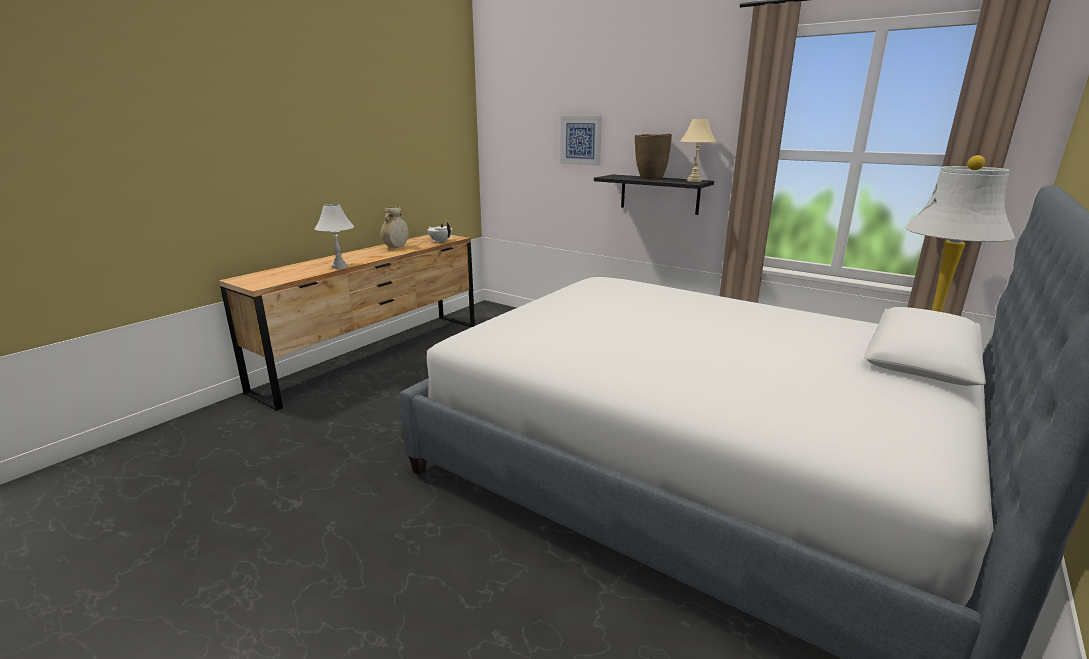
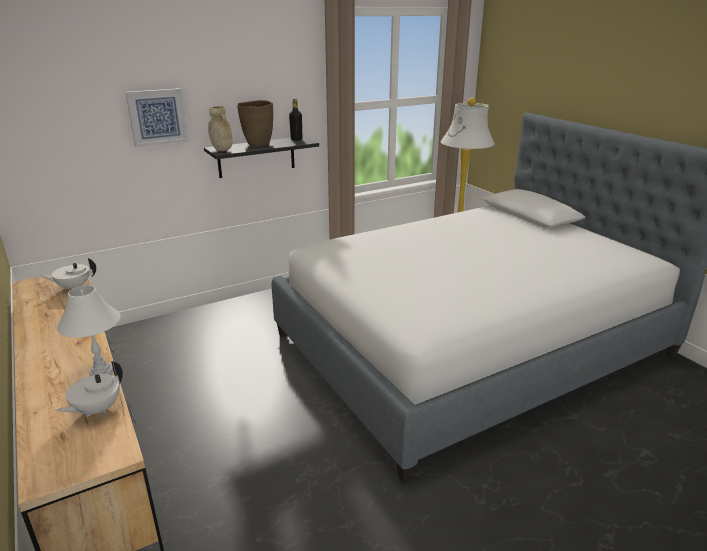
camera: 65 degrees left, 5 degrees up
beige vase [381,206,409,248] -> beige vase moved to [208,106,233,151]
beige table lamp [680,118,717,182] -> black bottle [289,99,302,141]
none -> white teapot [56,361,123,417]

